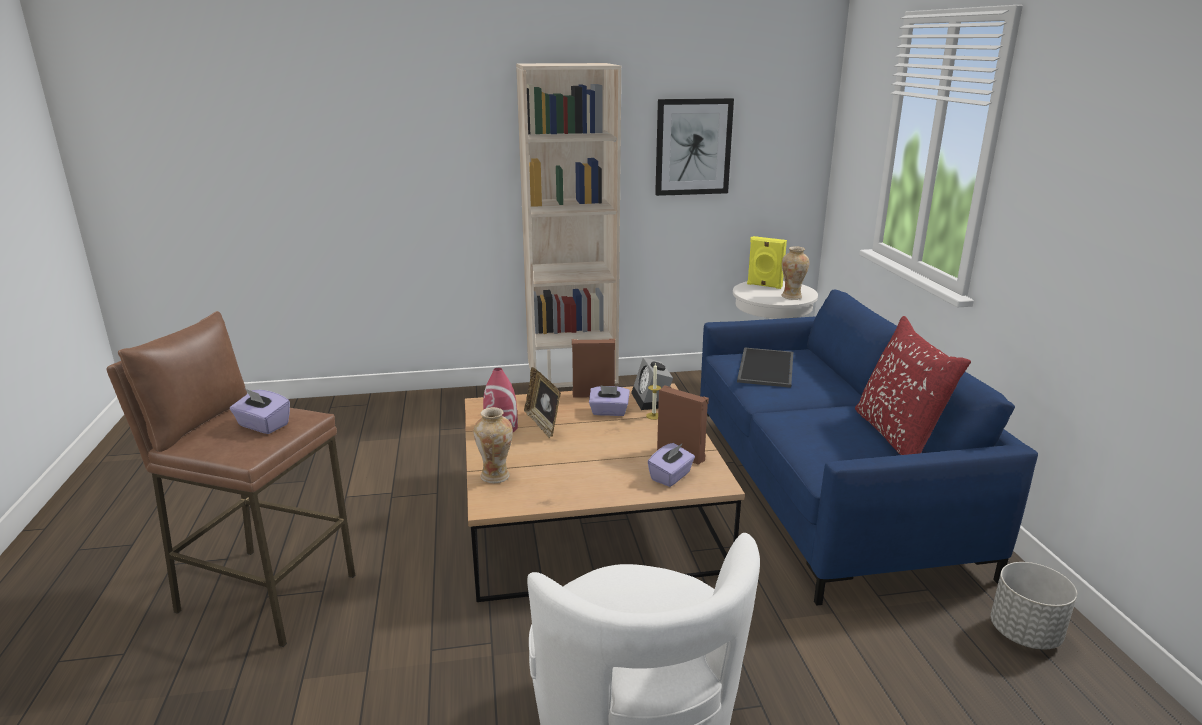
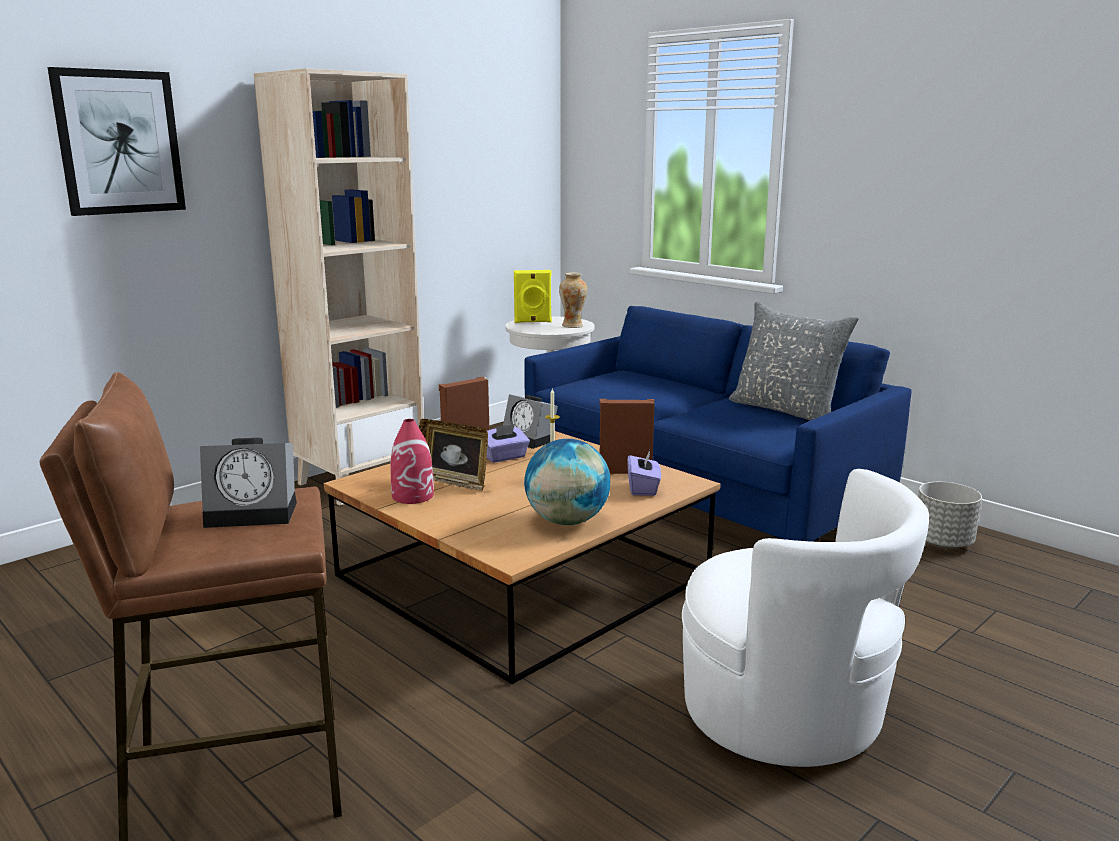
camera: 35 degrees left, 5 degrees down
purple tissue box [230,389,290,434] -> alarm clock [200,438,297,528]
vase [474,407,513,483] -> none
picture [655,98,734,196] -> picture moved to [47,67,186,216]
tray [737,347,793,388] -> none
red pillow [855,316,971,455] -> grey pillow [729,301,859,420]
none -> globe [524,439,610,525]

